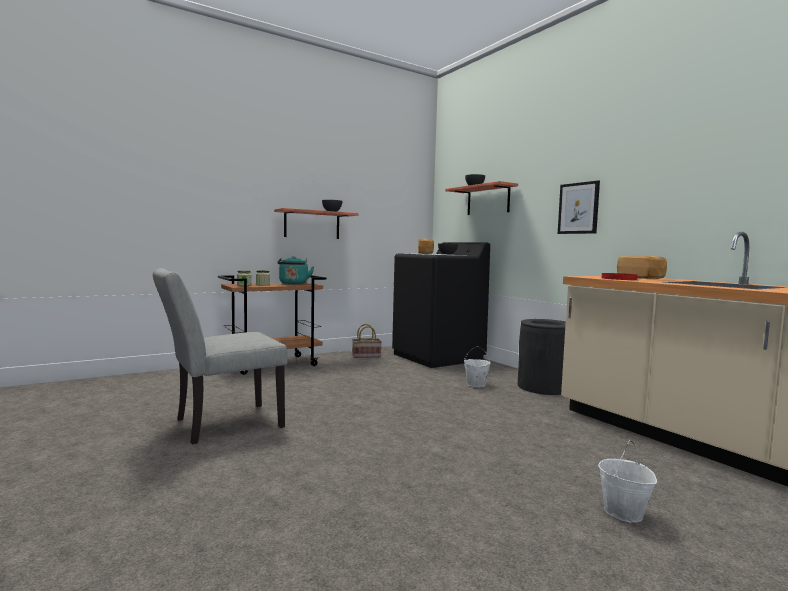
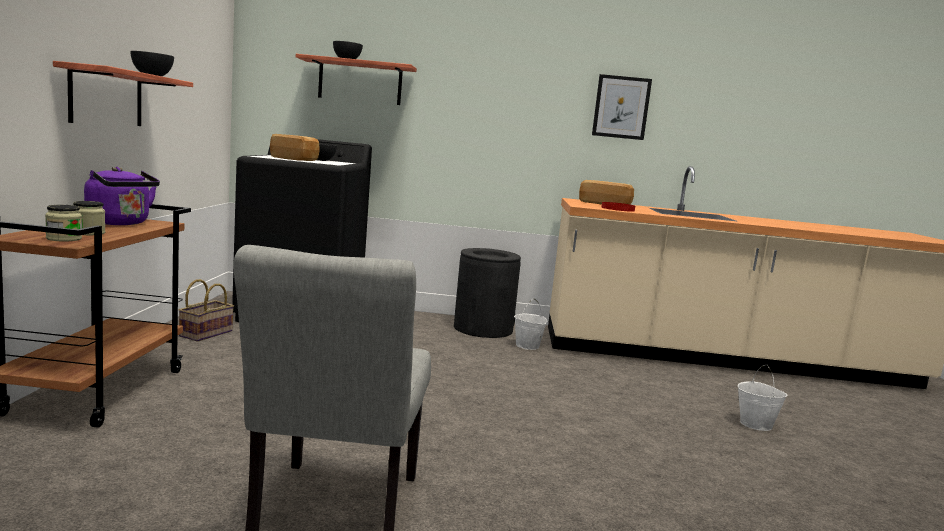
camera: 55 degrees left, 5 degrees up
turquoise kettle [277,256,314,284] -> purple kettle [84,167,160,225]
white bucket [464,346,491,387] -> white bucket moved to [514,298,547,350]
picture [558,180,600,234] -> picture moved to [592,74,652,140]

